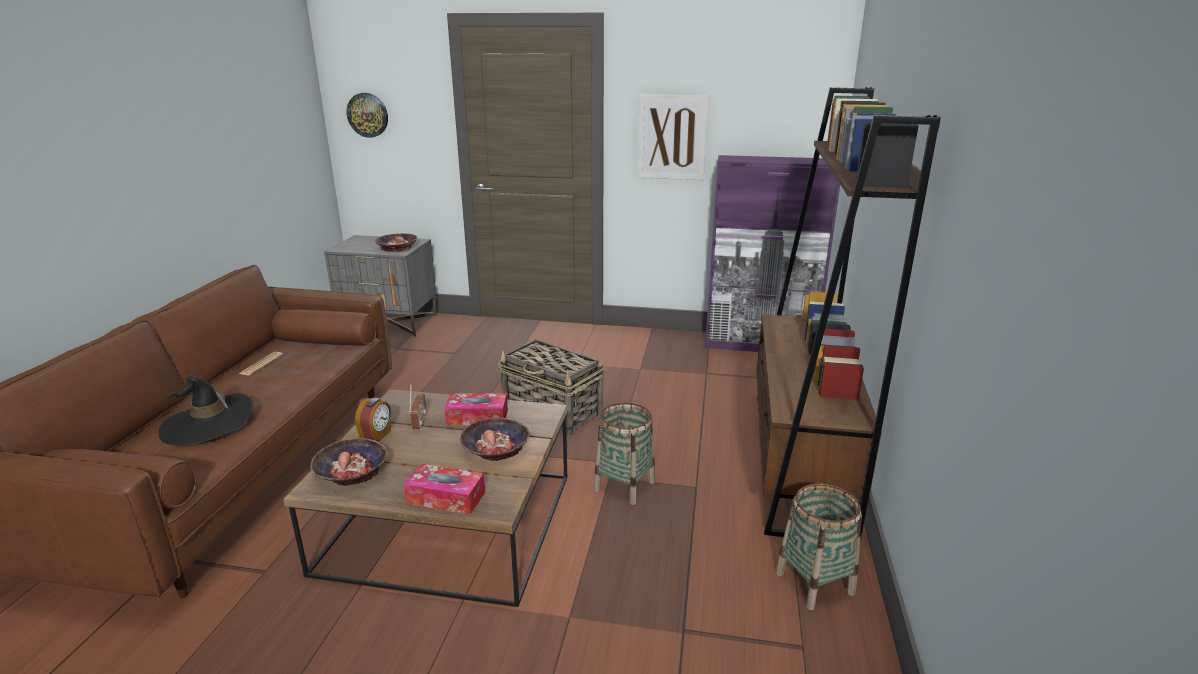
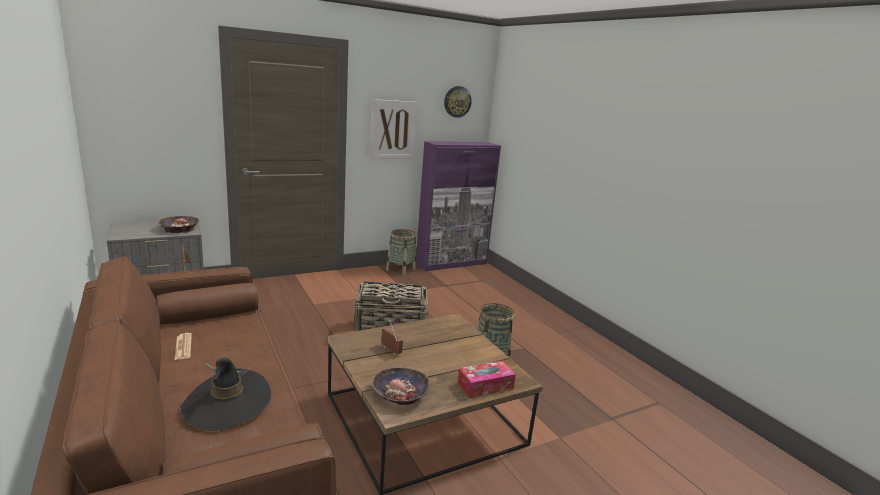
camera: 40 degrees left, 5 degrees down
wall clock [346,93,388,138] -> wall clock moved to [444,86,472,118]
alarm clock [355,397,391,442] -> none
tissue box [444,393,508,426] -> none
bowl [460,418,530,461] -> none
brown bookcase [756,87,941,541] -> none
basket [776,483,862,610] -> basket moved to [386,229,416,276]

